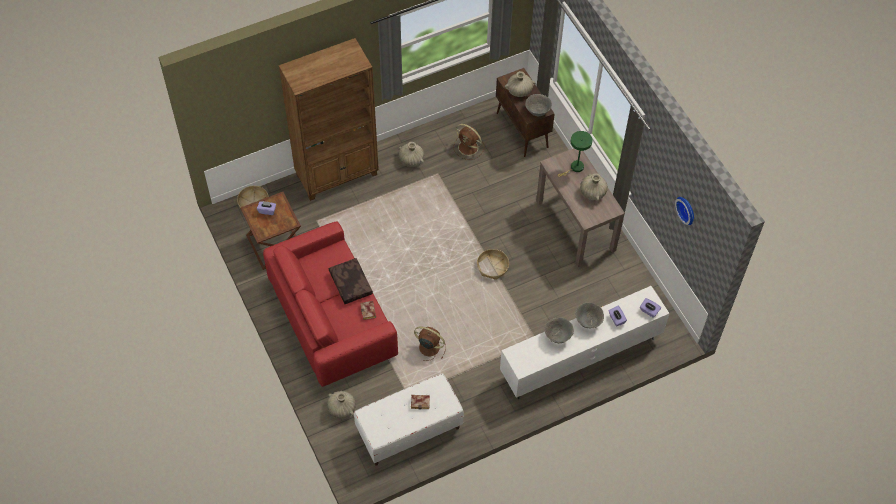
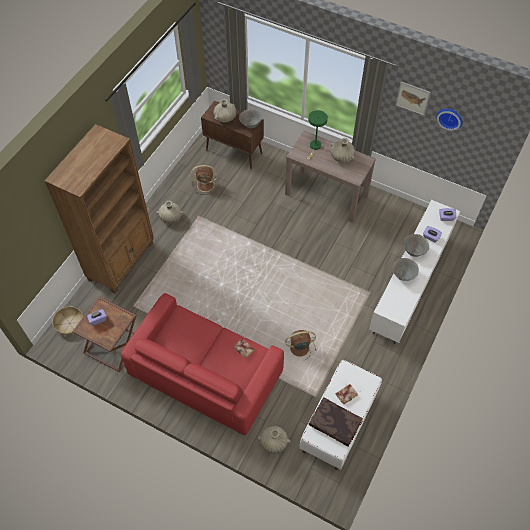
camera: 35 degrees left, 0 degrees up
brown pillow [329,258,373,304] -> brown pillow moved to [308,397,363,447]
basket [477,249,509,280] -> none
none -> picture [396,82,431,116]

